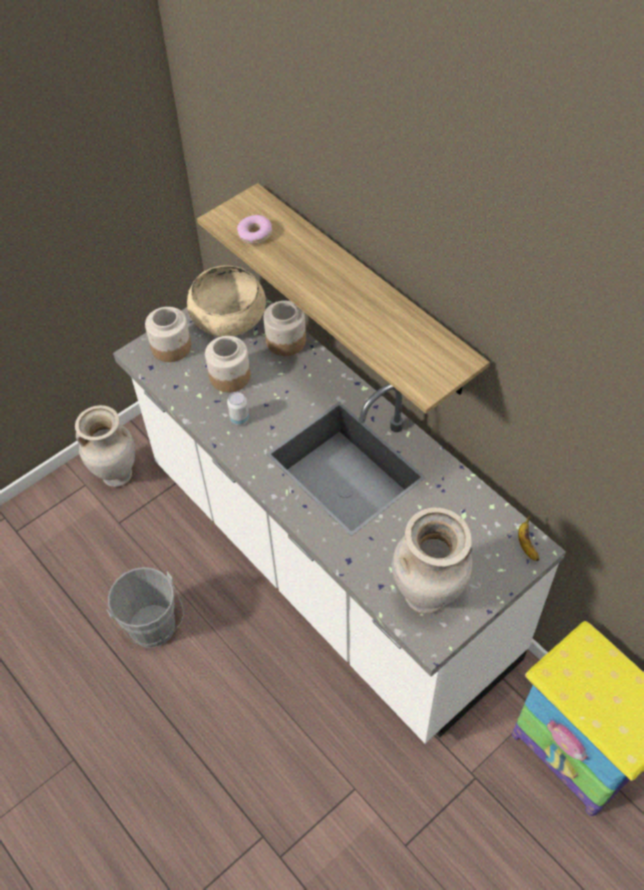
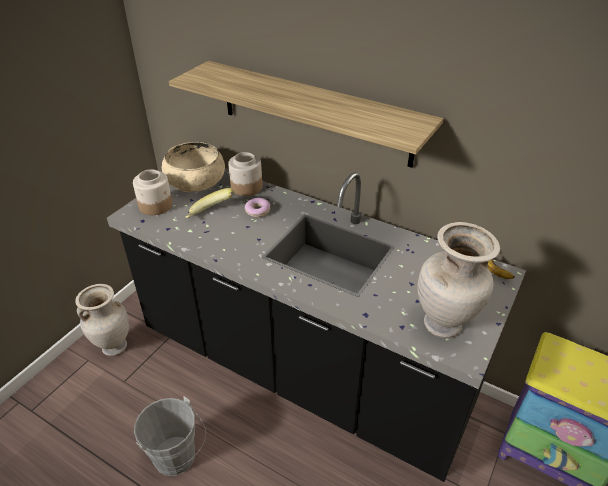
camera: 20 degrees left, 15 degrees down
white counter [113,298,566,744] -> black counter [107,168,526,482]
jar [205,336,250,392] -> banana [185,188,234,218]
can [227,392,249,425] -> none
donut [237,215,272,244] -> donut moved to [245,198,270,217]

